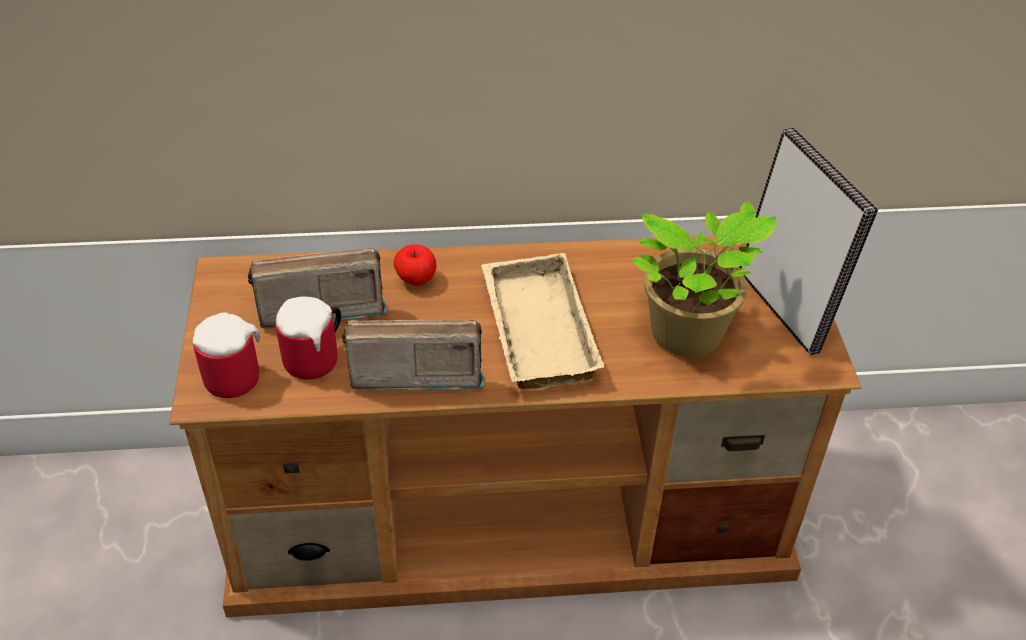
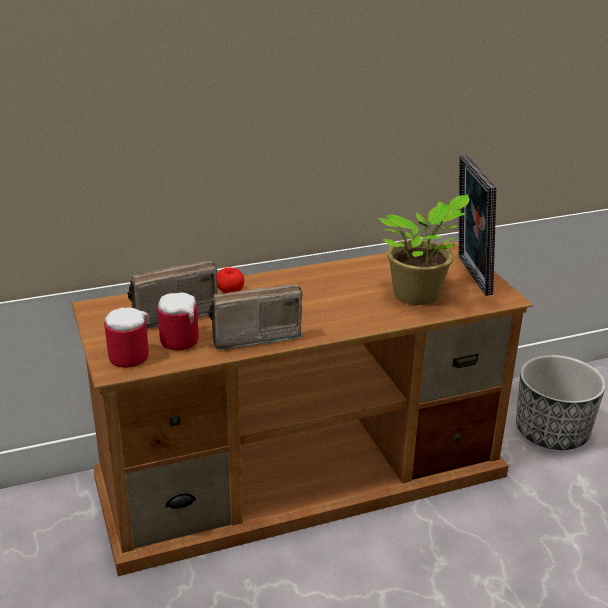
camera: 15 degrees left, 15 degrees down
beige tray [481,253,604,389] -> none
picture frame [739,127,878,356] -> picture frame turned 150 degrees counterclockwise [458,155,496,296]
none -> planter [516,355,606,450]

